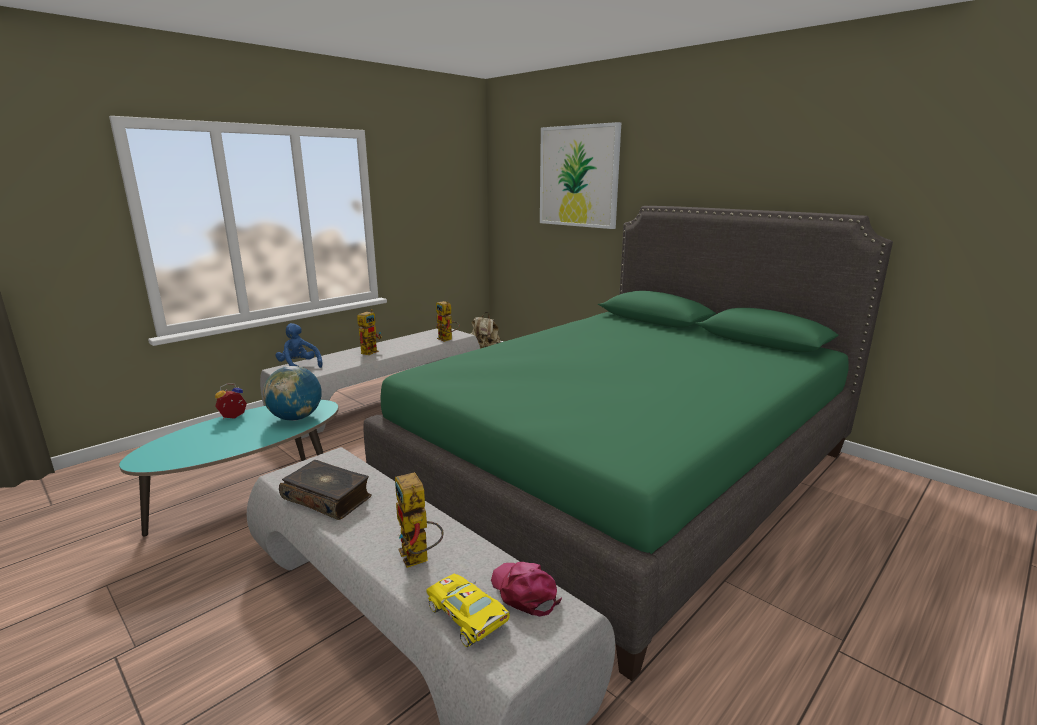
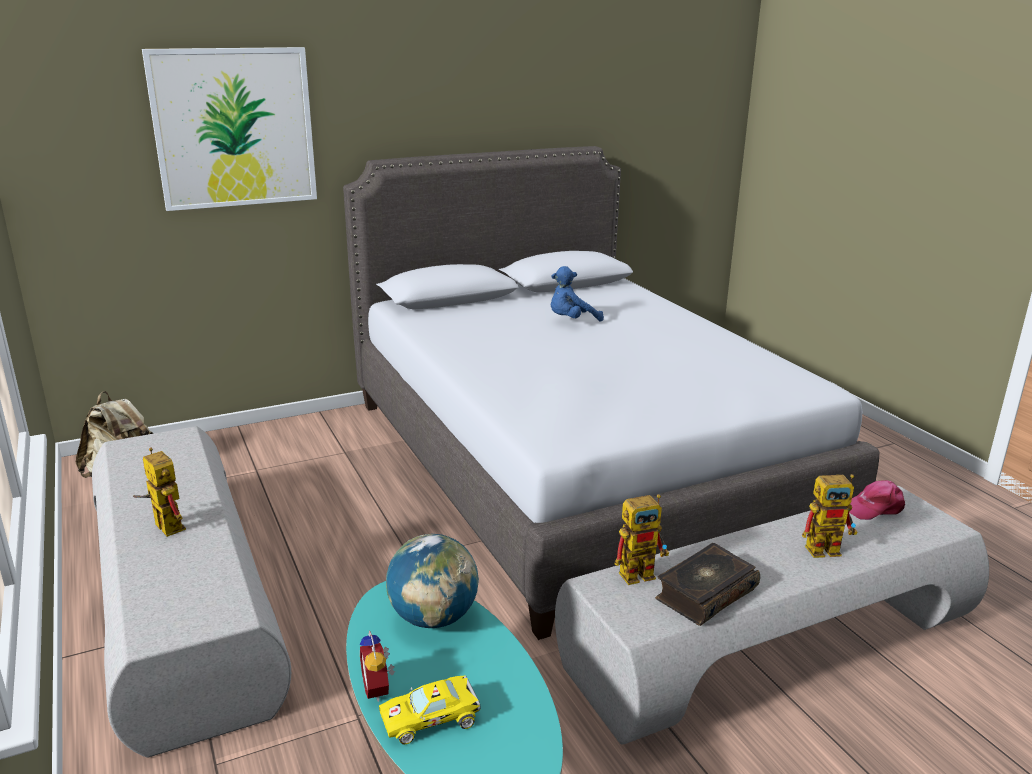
camera: 70 degrees left, 5 degrees up
blue plush toy [276,323,323,368] -> blue plush toy moved to [551,266,604,322]
green bed [363,206,893,681] -> grey bed [343,146,880,640]
yellow toy car [426,574,510,647] -> yellow toy car moved to [379,675,480,744]
toy robot [436,301,460,342] -> toy robot moved to [615,494,669,585]

